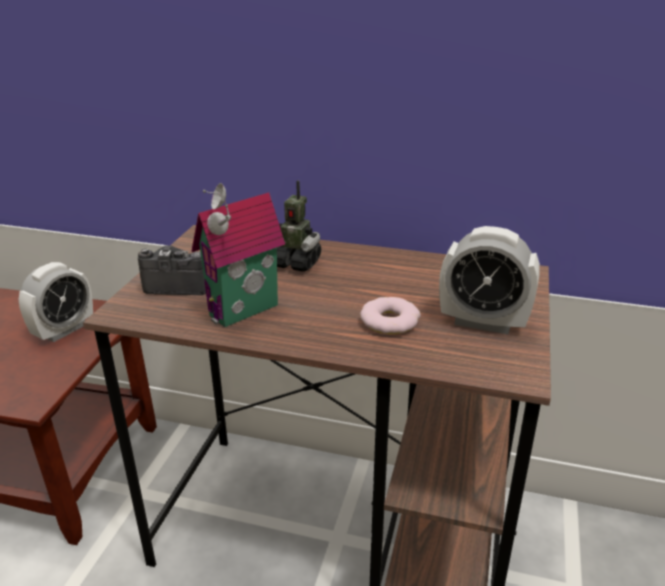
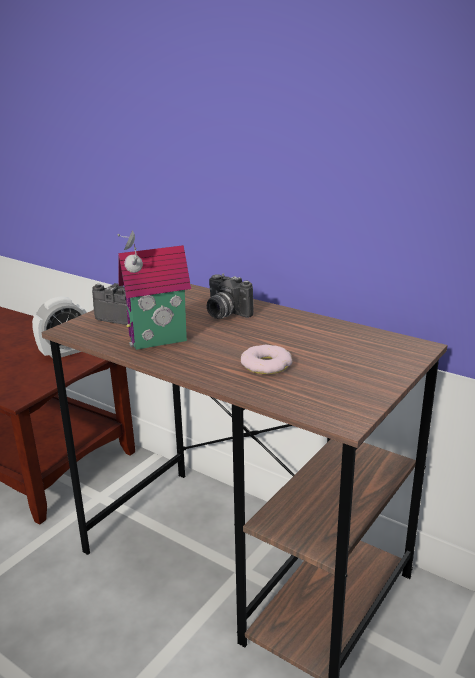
camera: 20 degrees right, 5 degrees down
toy robot [277,180,321,272] -> camera [207,273,254,319]
alarm clock [439,226,540,335] -> none

